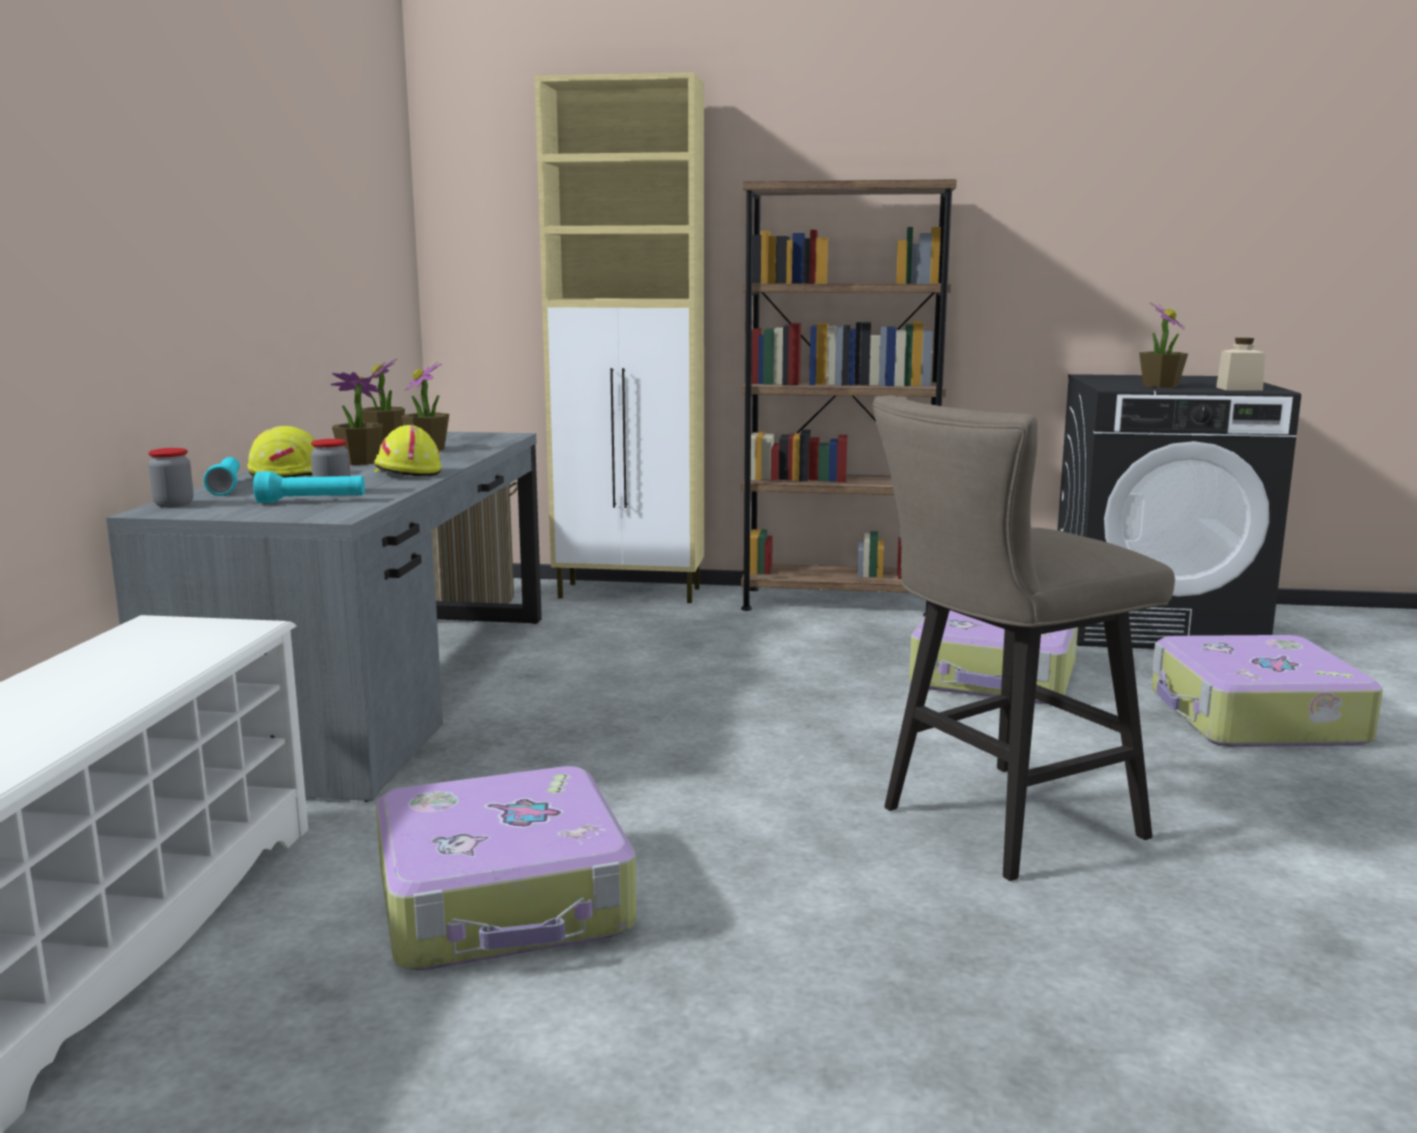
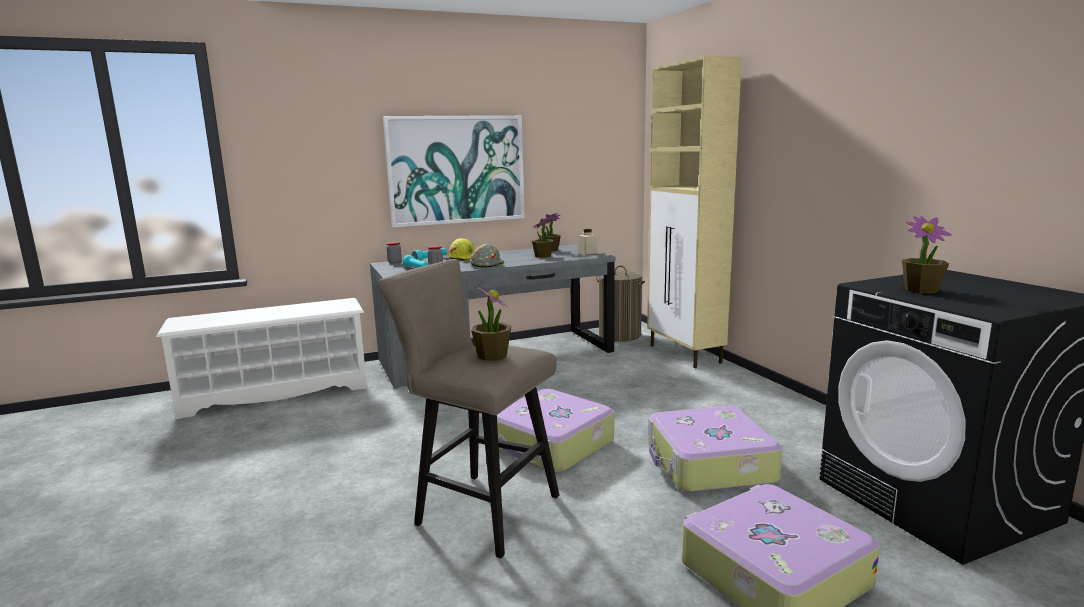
camera: 60 degrees right, 0 degrees up
potted plant [331,372,383,465] -> potted plant moved to [471,285,512,361]
yellow hard hat [374,425,442,476] -> grey hard hat [470,244,504,268]
suitcase [376,766,637,971] -> suitcase moved to [497,389,614,473]
brown bookcase [741,179,957,617] -> none
beige jar [1216,338,1265,391] -> beige jar moved to [578,229,598,254]
none -> picture [383,115,525,227]

